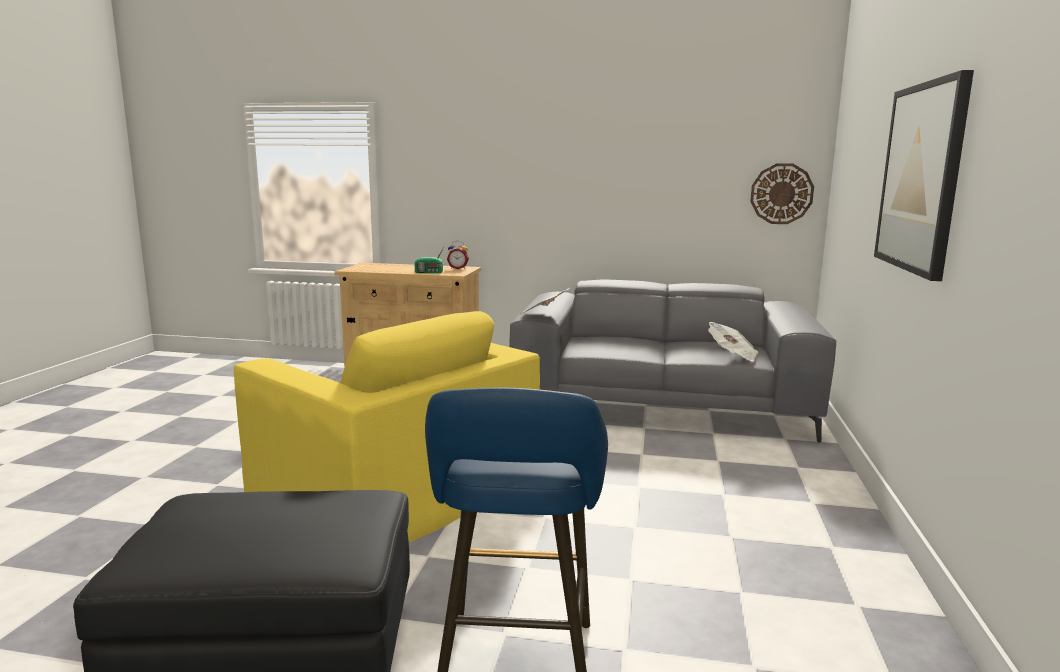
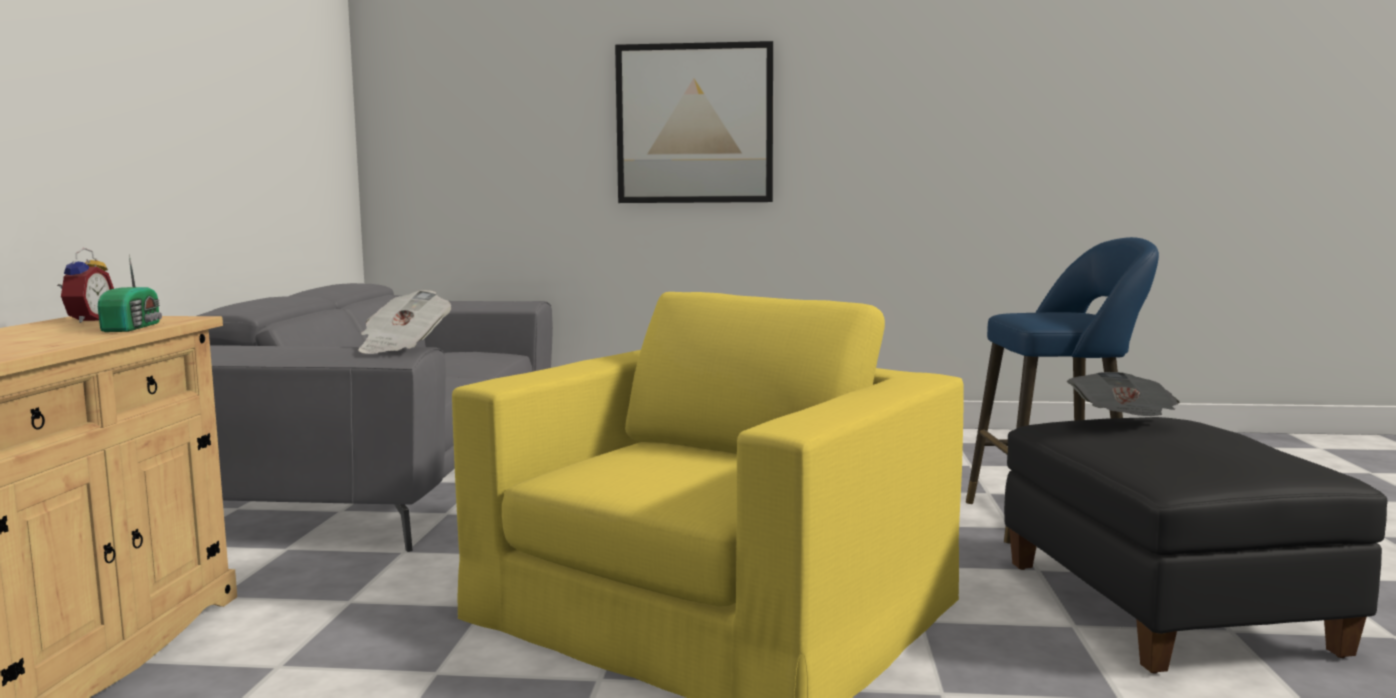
camera: 95 degrees left, 5 degrees down
newspaper [708,322,758,362] -> newspaper moved to [1067,372,1180,416]
wall clock [750,163,814,224] -> none

